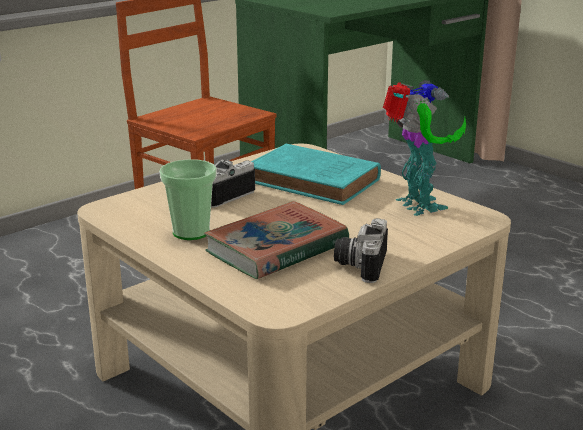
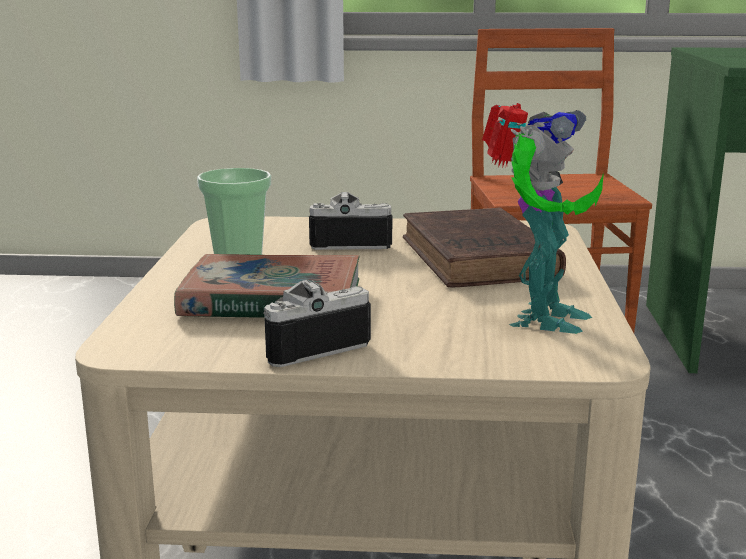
camera: 45 degrees right, 5 degrees down
turquoise book [251,144,381,205] -> brown book [403,207,566,287]

